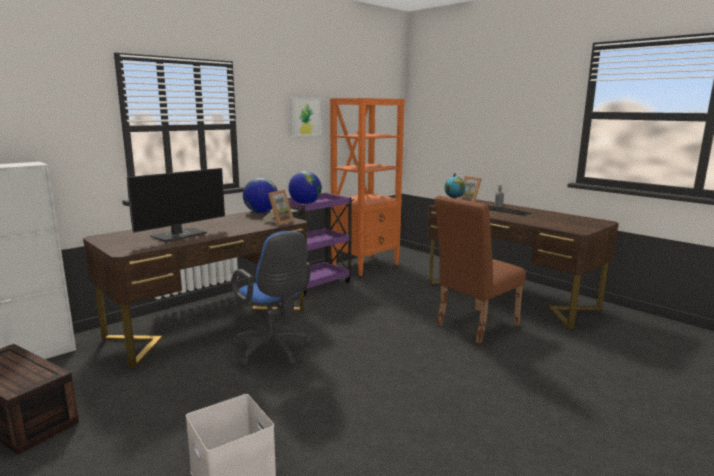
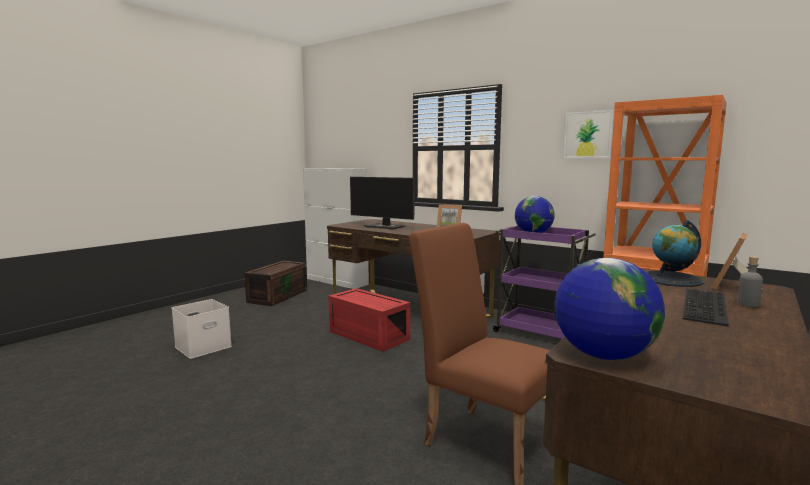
camera: 80 degrees right, 5 degrees down
blue office chair [232,231,312,366] -> red storage box [328,288,410,352]
globe [243,178,278,213] -> globe moved to [555,258,665,360]

